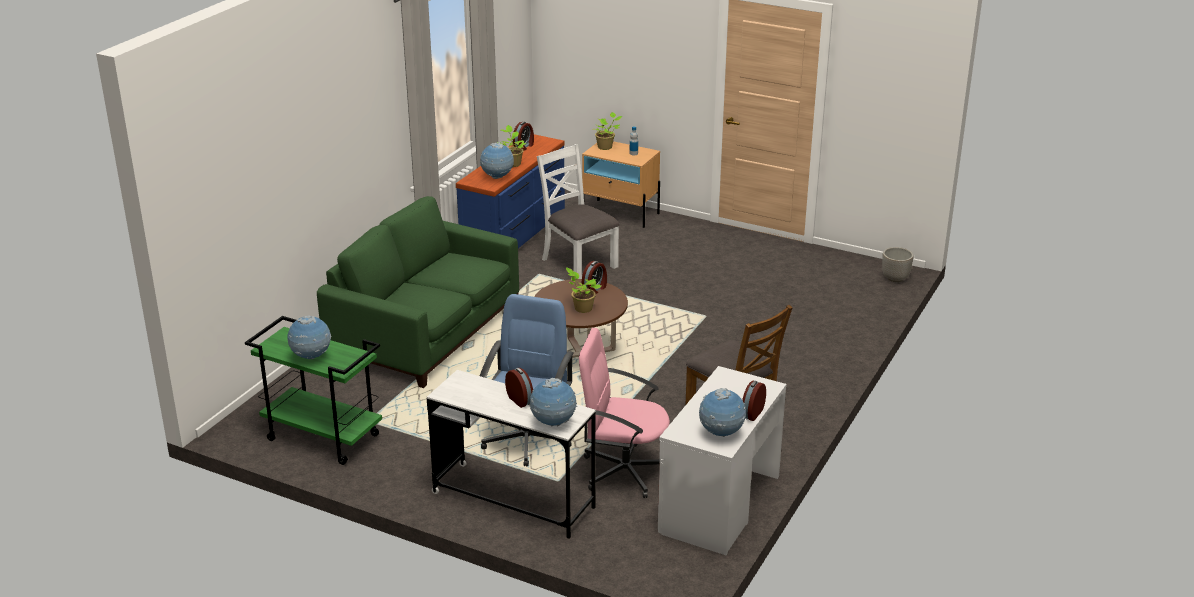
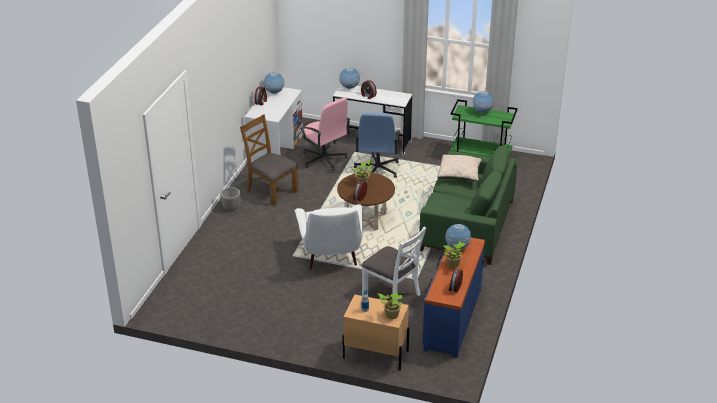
camera: 170 degrees right, 5 degrees up
pink office chair [579,328,670,498] -> pink office chair turned 45 degrees clockwise [300,98,350,171]
planter [882,247,914,282] -> planter moved to [220,187,240,211]
none -> white armchair [294,204,363,269]
none -> beige pillow [438,155,481,181]

